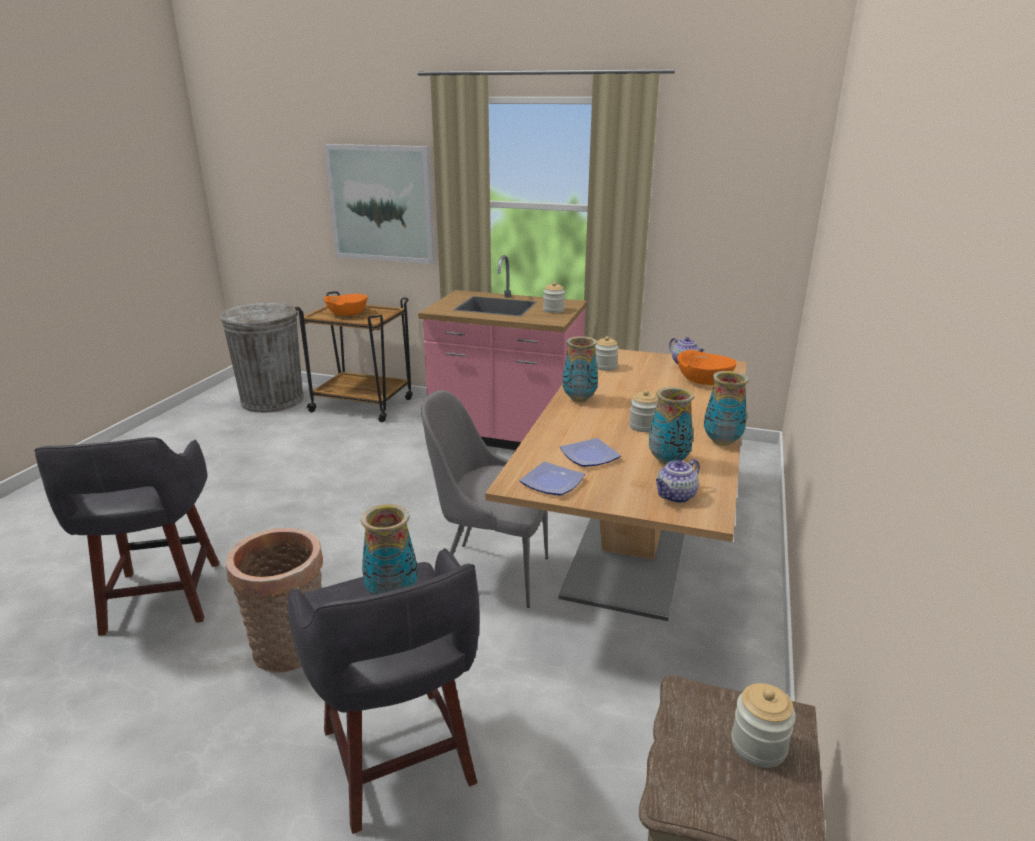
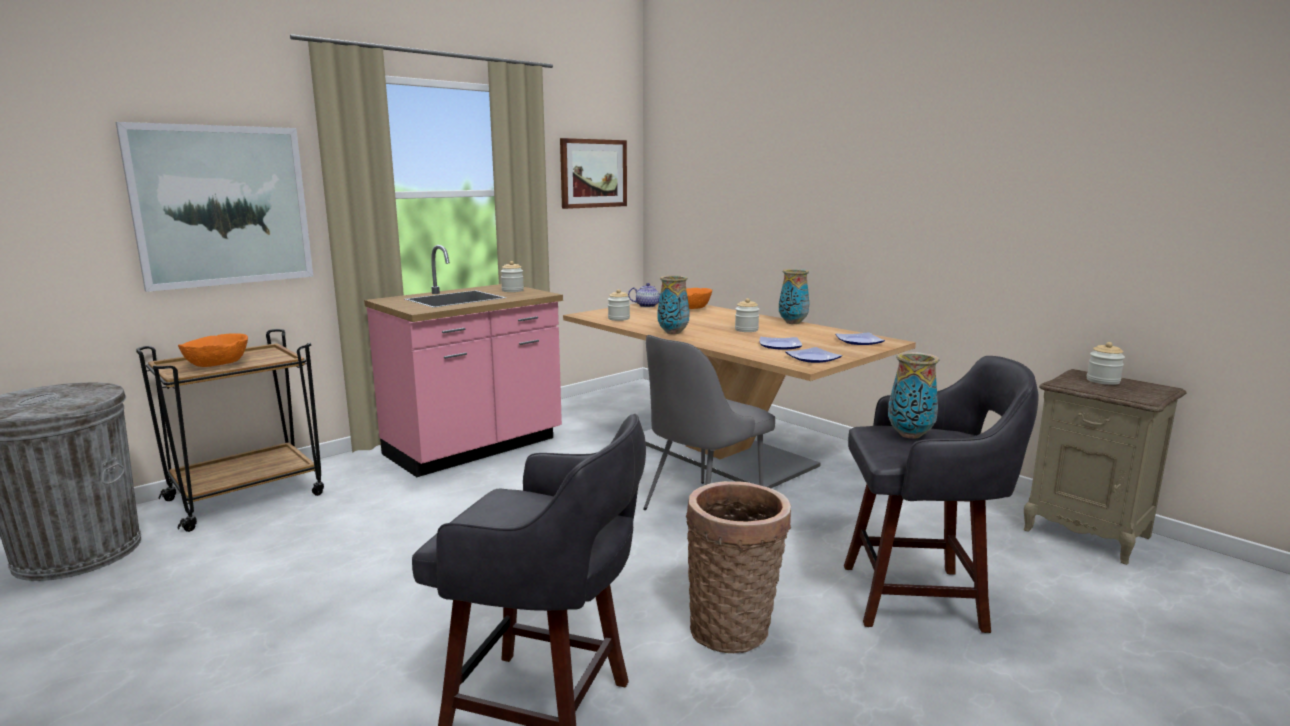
camera: 60 degrees left, 10 degrees down
vase [649,387,694,465] -> none
teapot [656,459,700,503] -> plate [835,332,885,345]
none -> picture [560,138,627,209]

